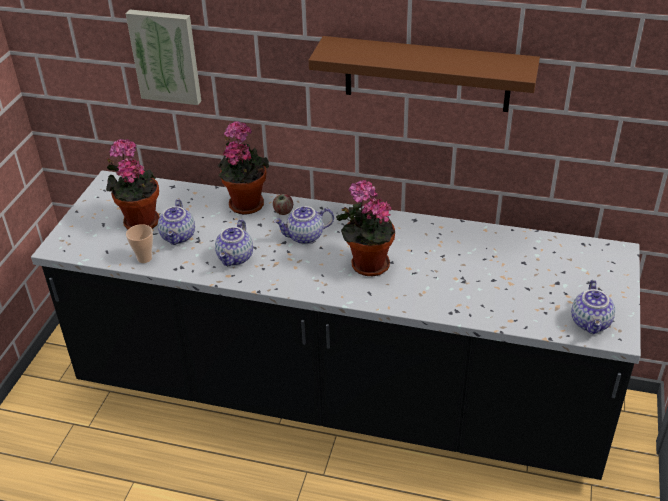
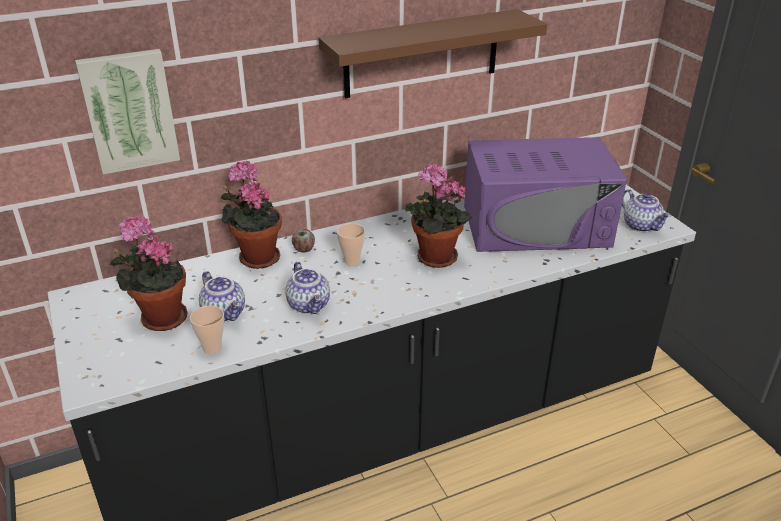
camera: 40 degrees left, 5 degrees down
teapot [274,206,334,244] -> cup [337,223,365,266]
none -> purple microwave [464,137,627,252]

